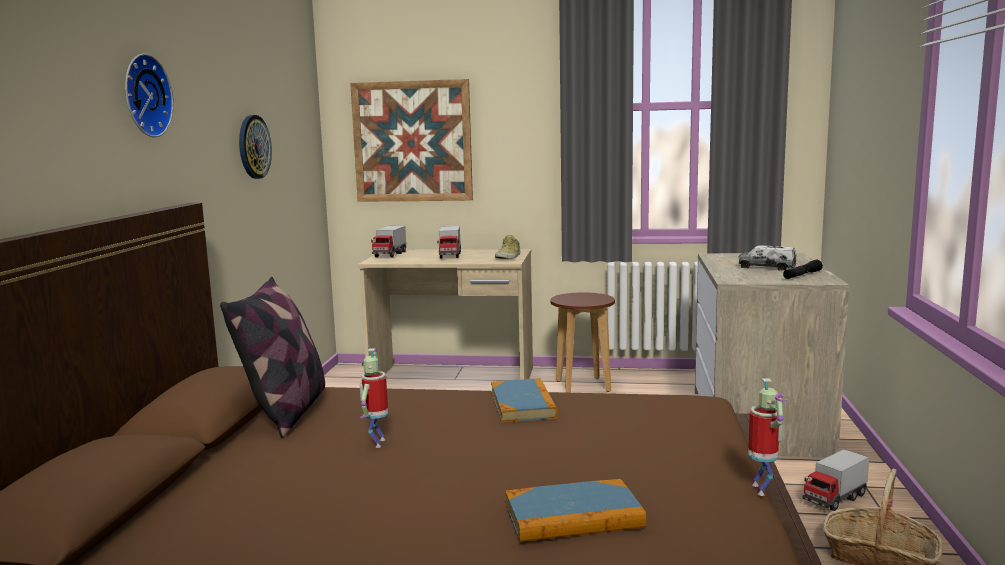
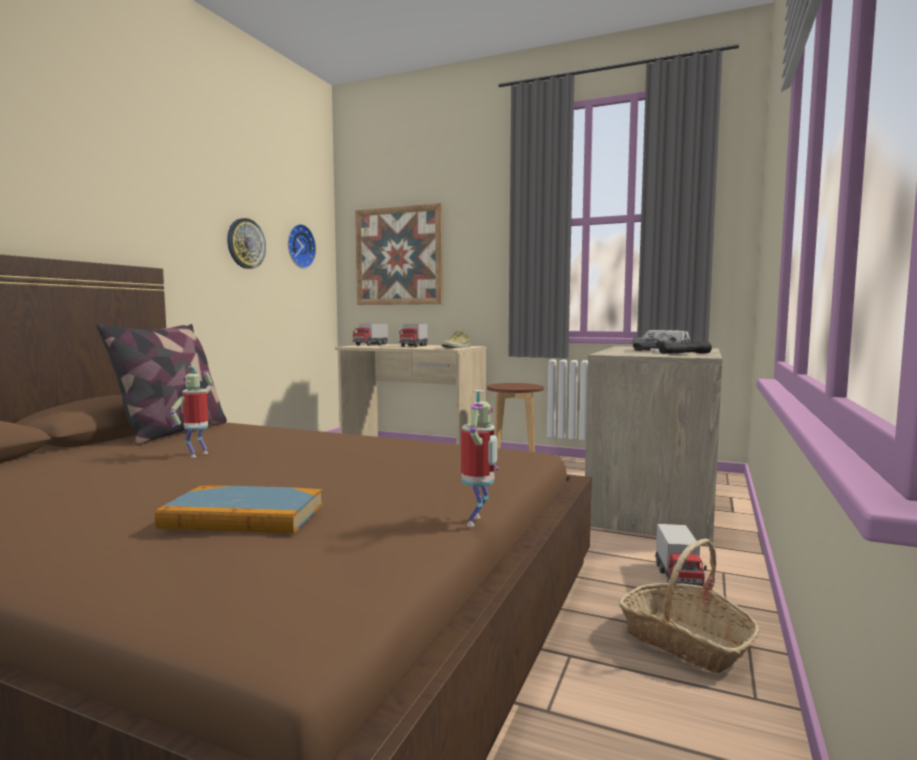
camera: 15 degrees right, 5 degrees down
wall clock [125,53,174,137] -> wall clock moved to [288,224,316,269]
book [491,378,558,422] -> none
toy truck [802,449,869,511] -> toy truck turned 60 degrees counterclockwise [655,524,707,586]

